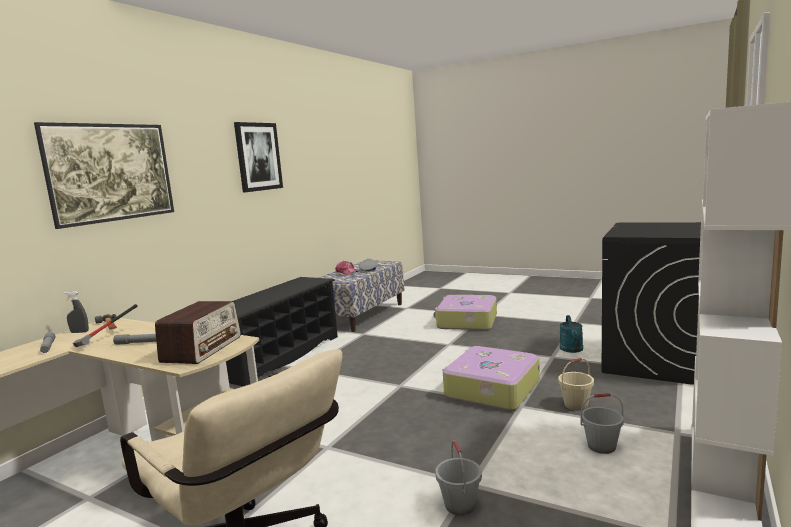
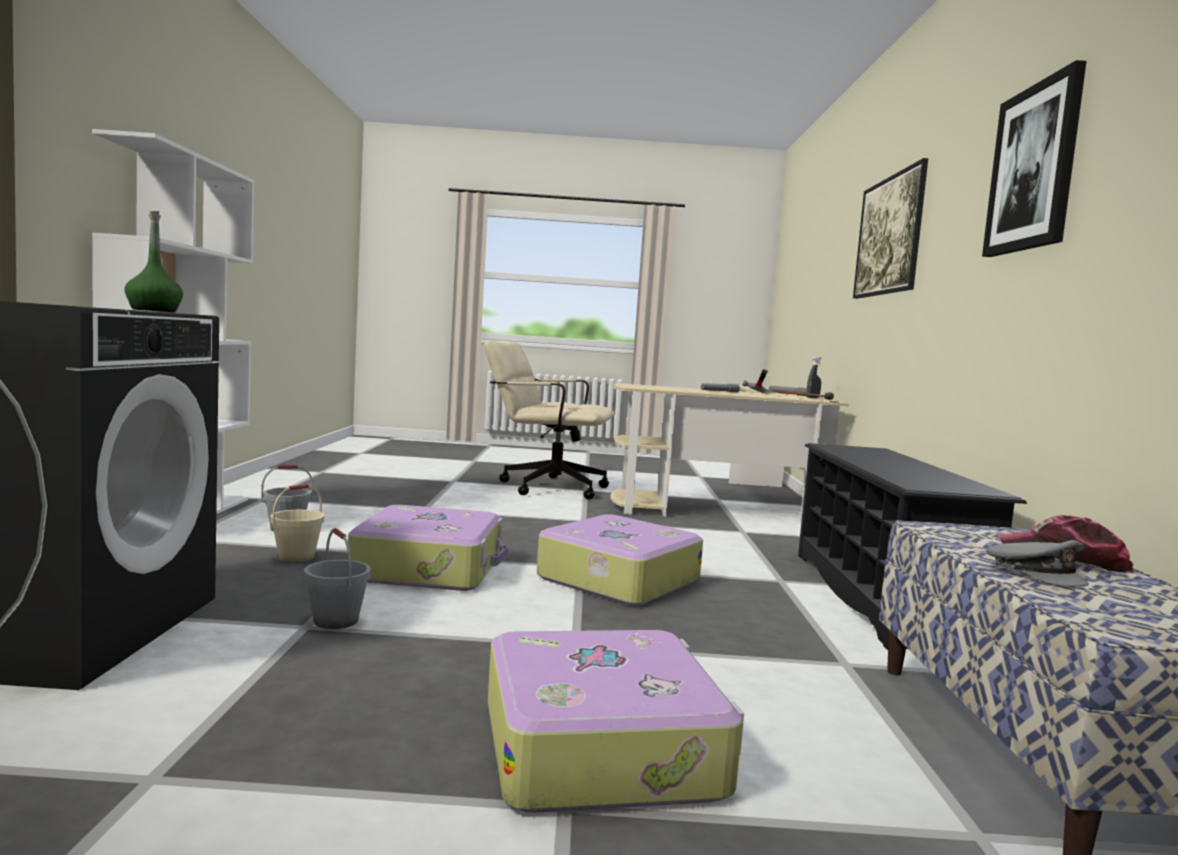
camera: 150 degrees right, 5 degrees down
radio [155,301,241,364] -> none
grey bucket [435,440,482,516] -> grey bucket moved to [304,528,371,629]
turquoise watering can [560,315,583,353] -> none
none -> green bottle [124,211,183,312]
none -> suitcase [537,514,703,606]

